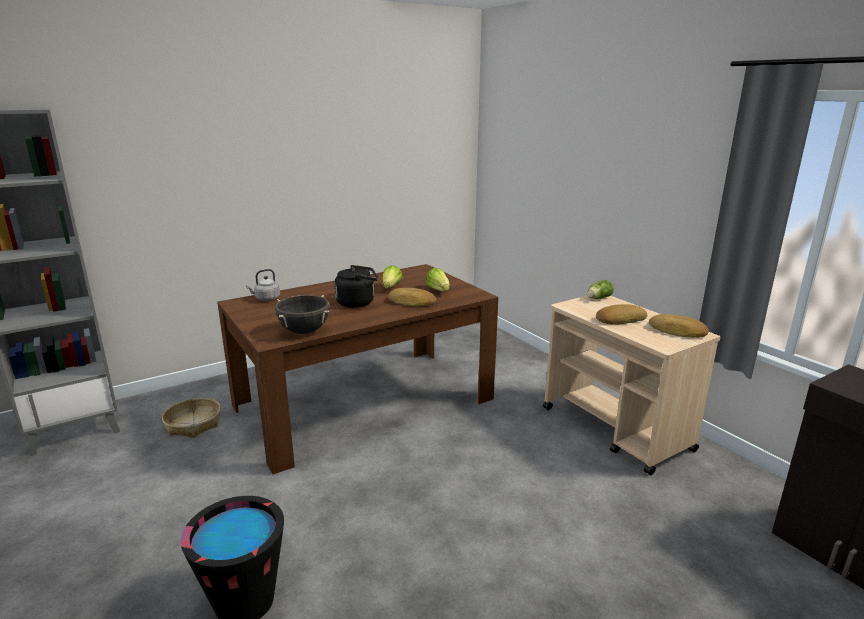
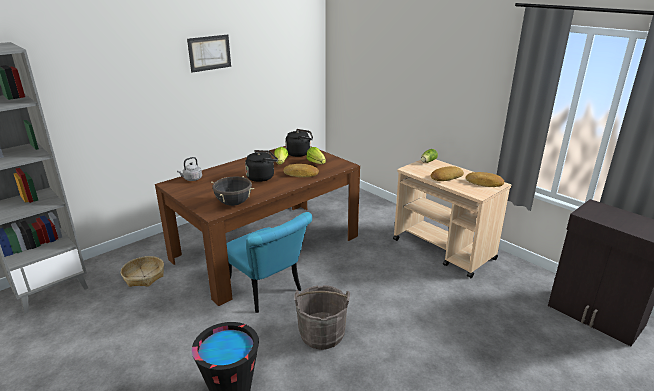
camera: 10 degrees left, 5 degrees up
none -> picture [187,35,231,73]
none -> turquoise chair [226,212,312,313]
none -> black kettle [285,129,313,157]
none -> grey bucket [294,285,350,350]

